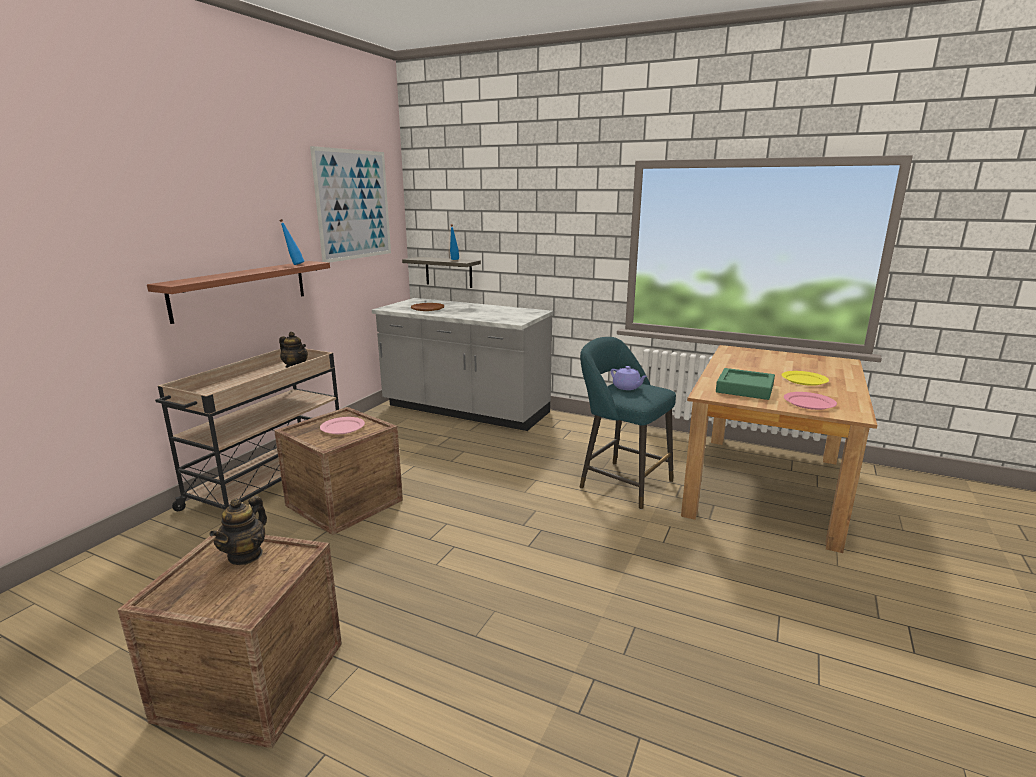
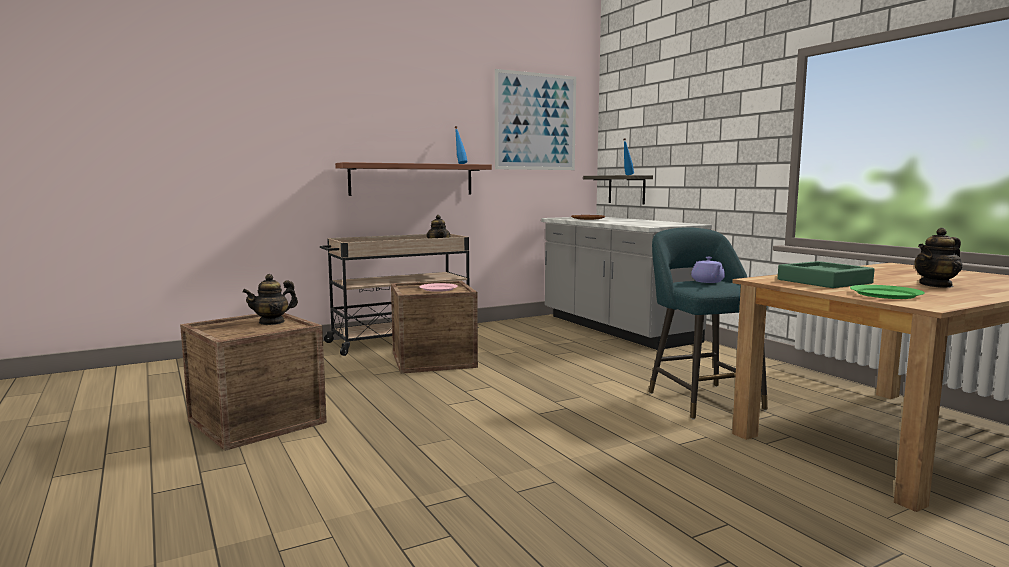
camera: 35 degrees right, 10 degrees down
yellow plate [782,371,829,386] -> teapot [914,228,962,288]
pink plate [784,392,837,410] -> green plate [850,285,925,299]

